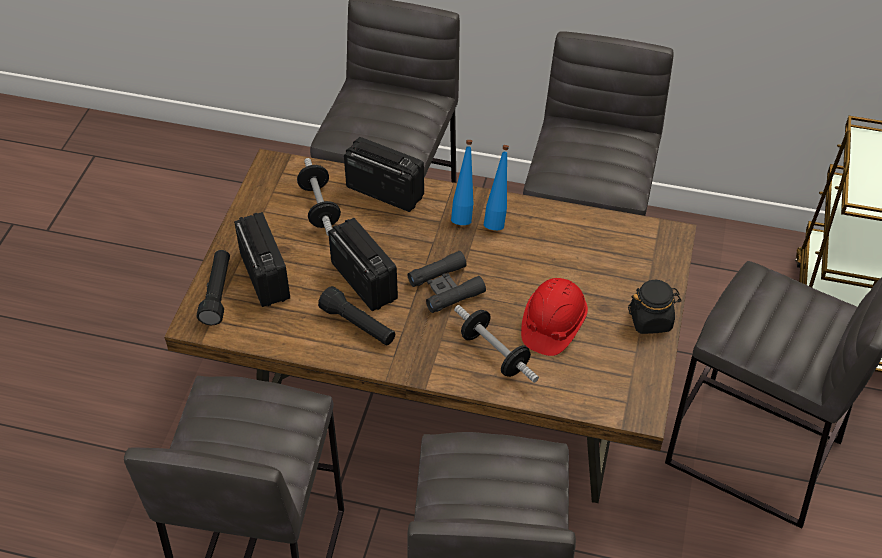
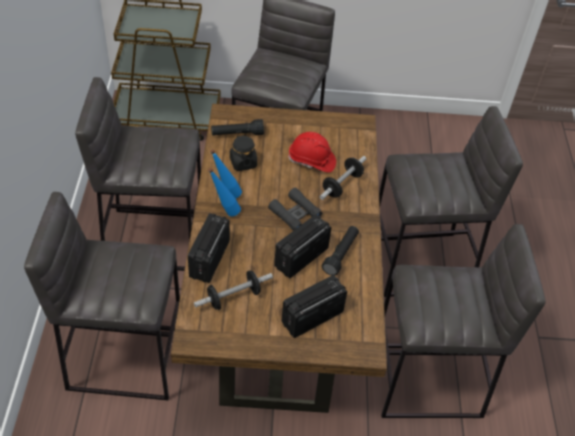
camera: 105 degrees left, 0 degrees up
black flashlight [197,250,230,325] -> black flashlight moved to [211,119,264,135]
black jar [628,280,682,334] -> black jar moved to [230,135,257,171]

